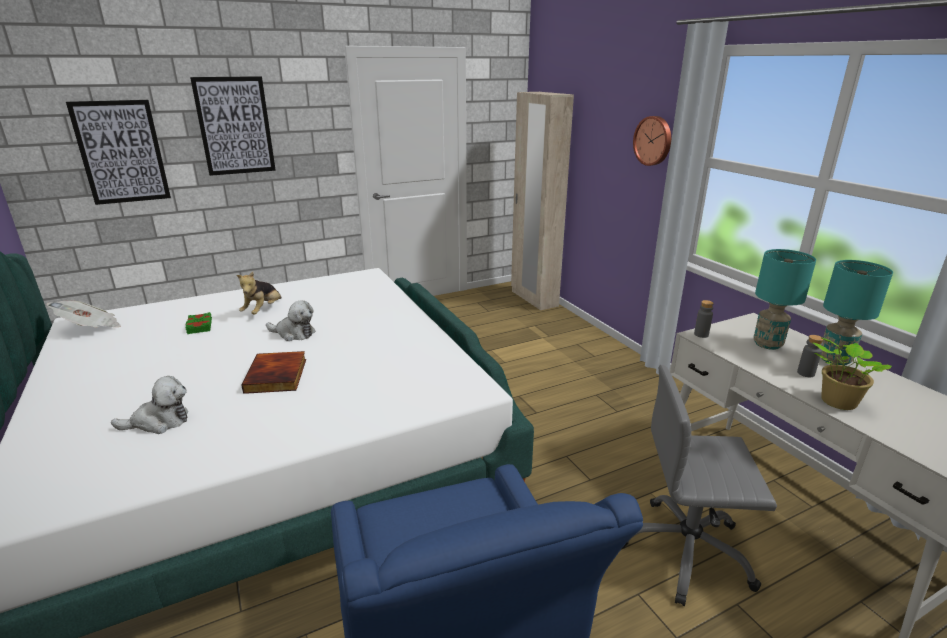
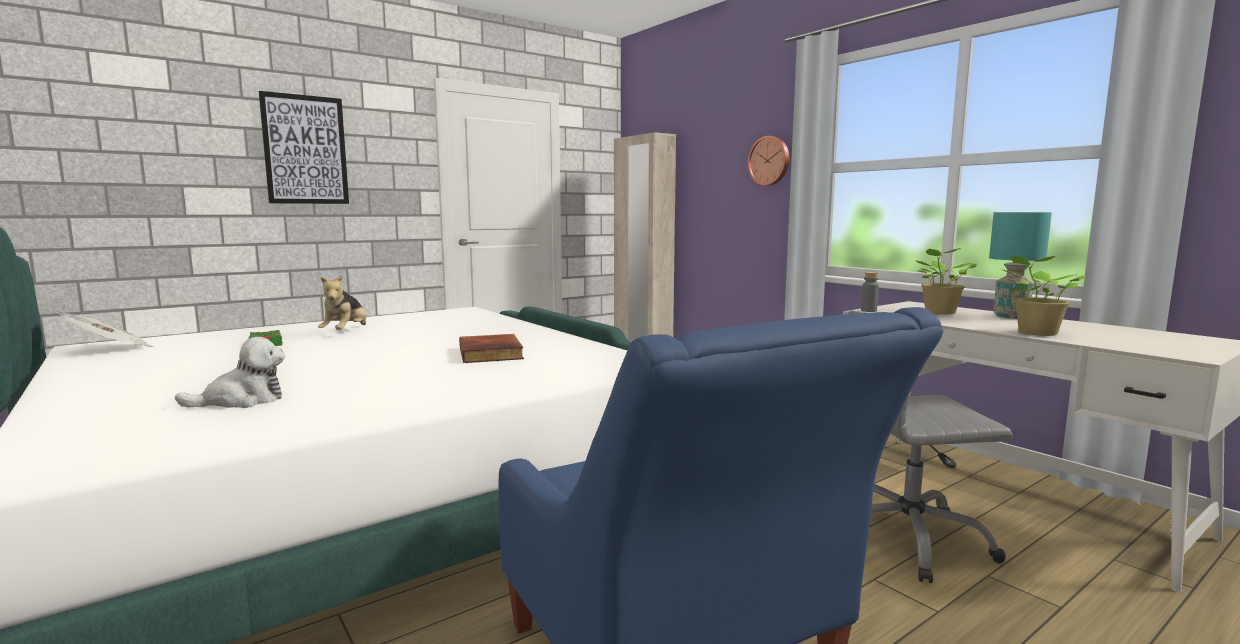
camera: 10 degrees left, 15 degrees down
picture [66,100,171,205] -> none
book [241,351,306,394] -> book moved to [459,334,524,363]
plush toy [266,300,316,341] -> none
turquoise table lamp [753,249,816,350] -> potted plant [915,248,977,314]
grey bottle [797,335,823,377] -> none

